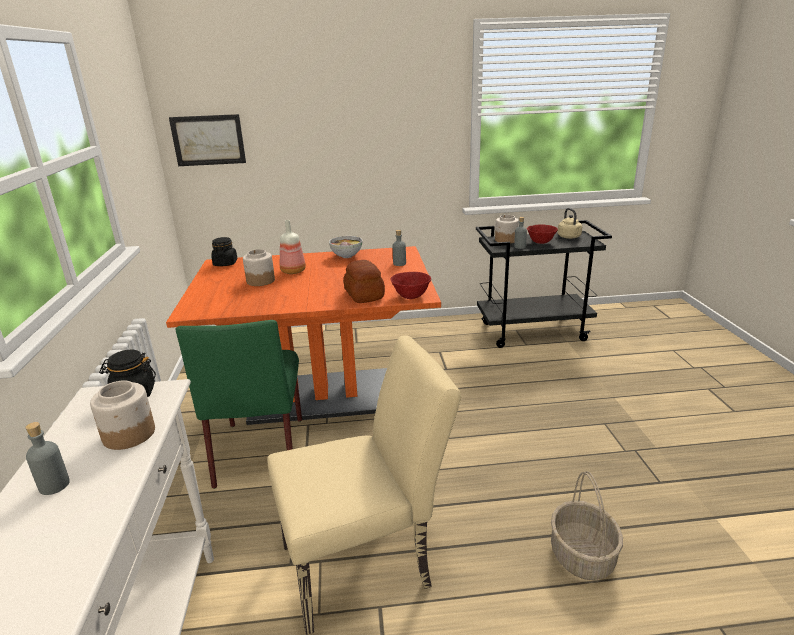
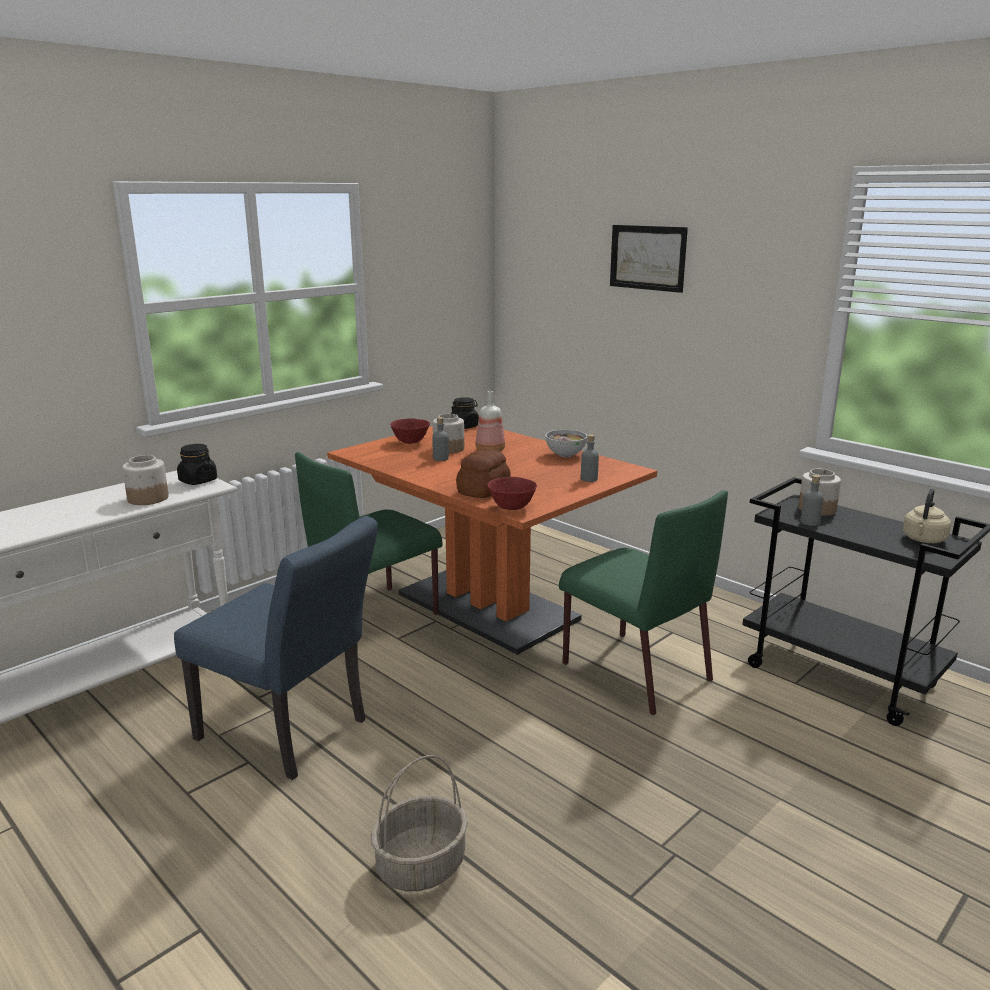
camera: 50 degrees right, 5 degrees down
grey bottle [25,422,70,495] -> grey bottle moved to [432,417,449,461]
picture [169,114,246,166] -> picture moved to [610,225,688,293]
beige chair [267,335,461,635] -> blue chair [174,516,378,780]
red bowl [527,224,558,244] -> red bowl moved to [390,419,430,444]
none -> green chair [559,490,728,715]

